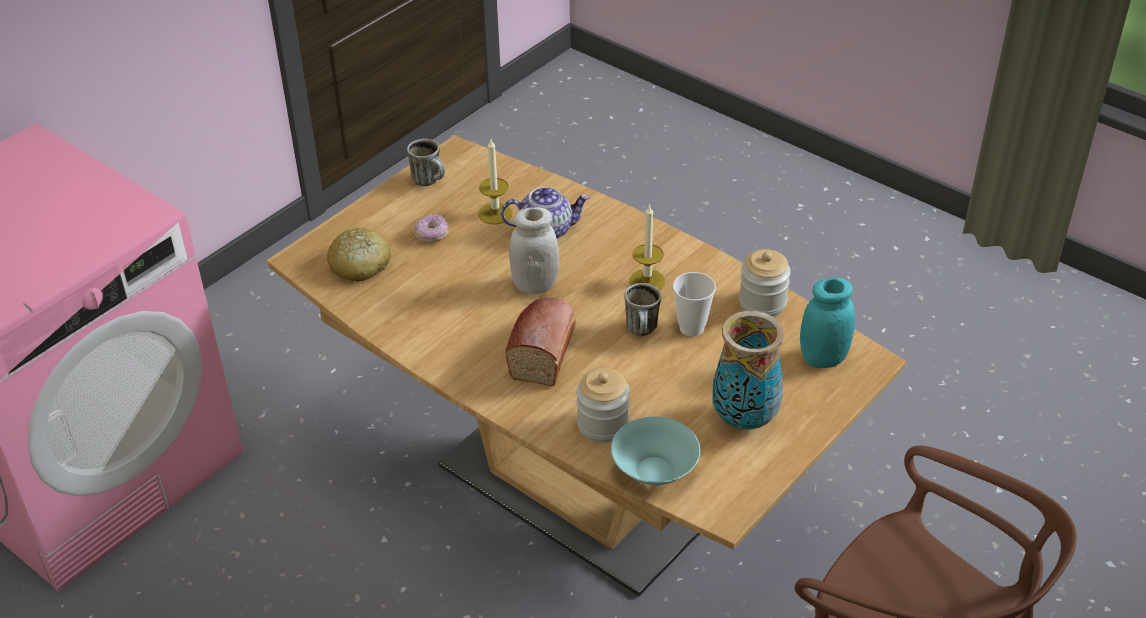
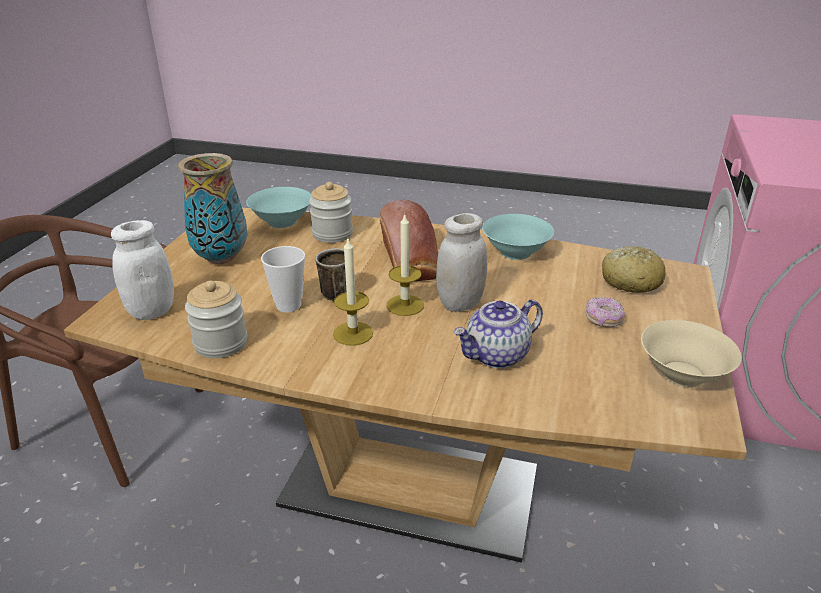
camera: 155 degrees right, 10 degrees down
mug [407,139,445,186] -> beige bowl [641,320,742,387]
candle [478,139,513,224] -> candle moved to [386,214,424,316]
turquoise jar [800,278,855,368] -> white jar [111,220,174,320]
none -> turquoise bowl [482,214,554,260]

